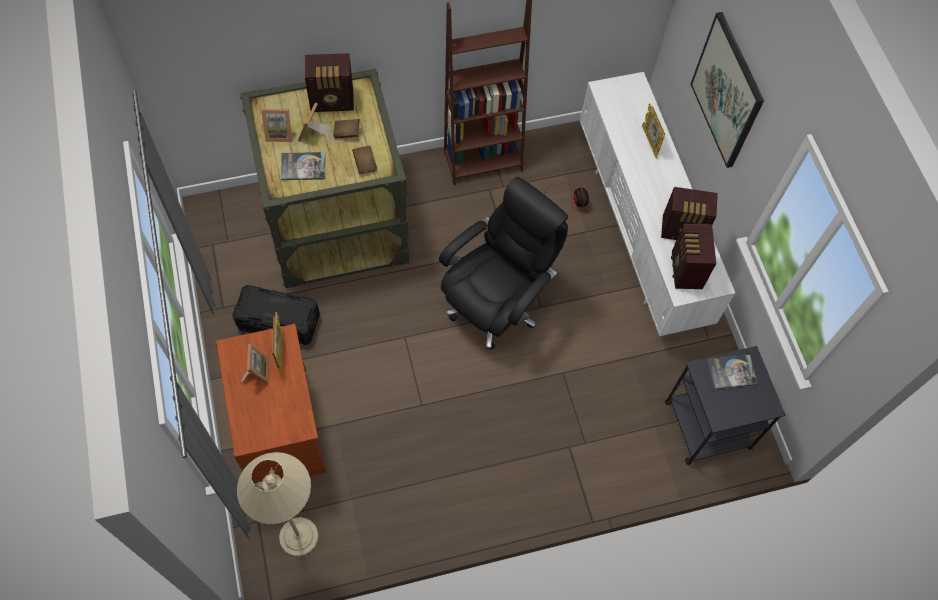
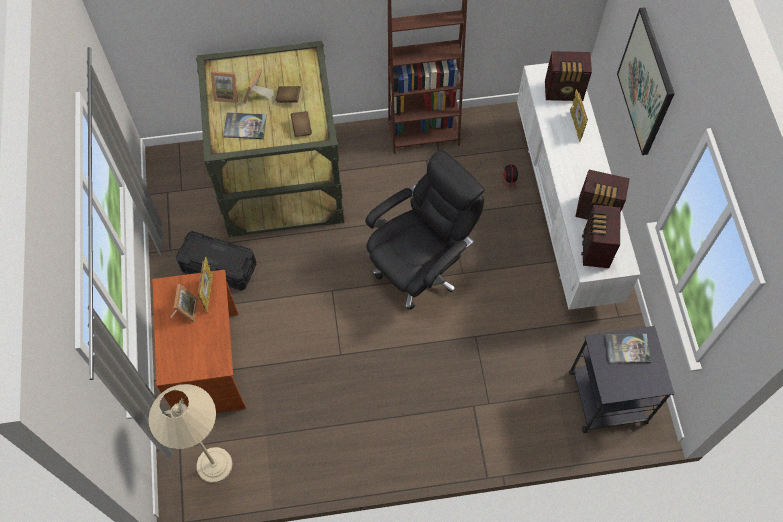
camera: 10 degrees right, 0 degrees up
radio [305,53,354,112] -> radio moved to [545,51,592,101]

